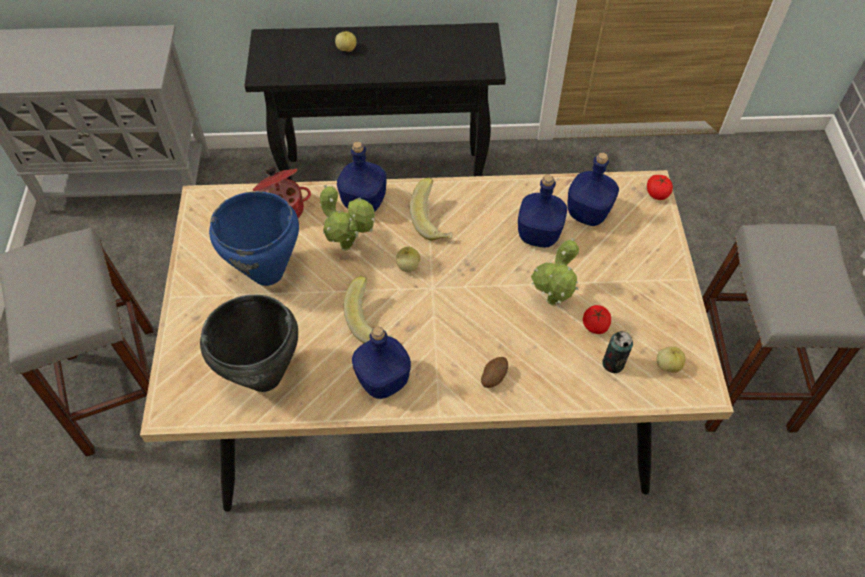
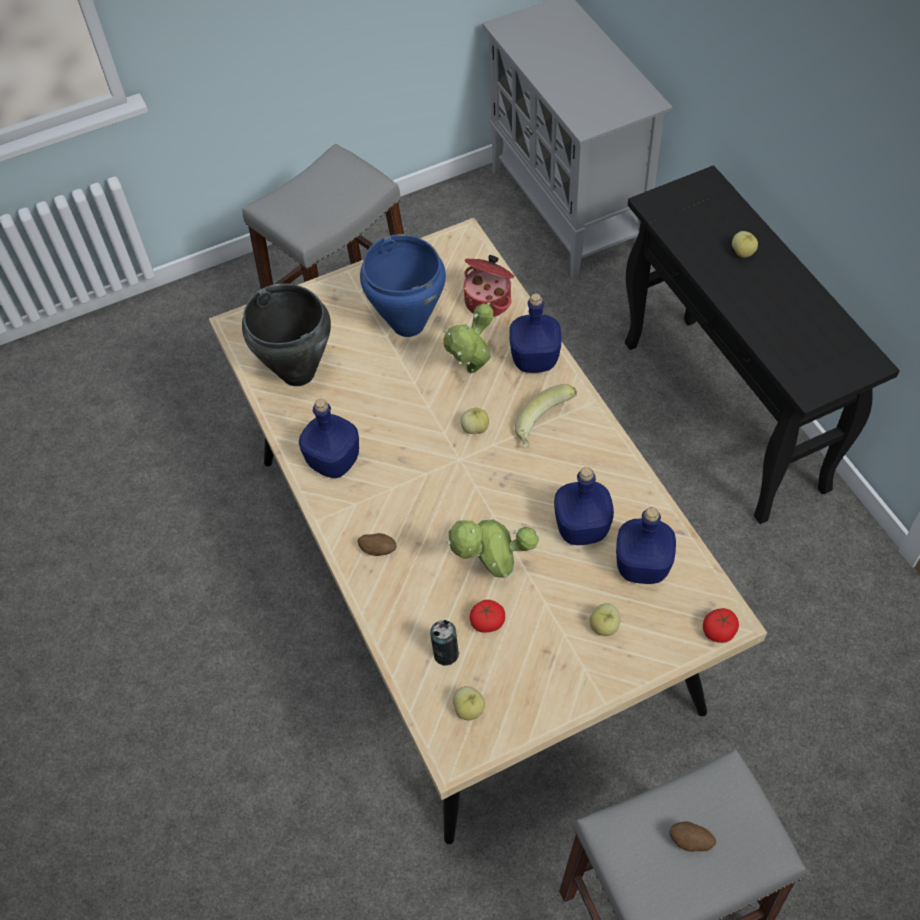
camera: 70 degrees right, 0 degrees up
banana [344,275,393,343] -> none
none -> apple [590,603,620,636]
none -> potato [670,822,716,852]

